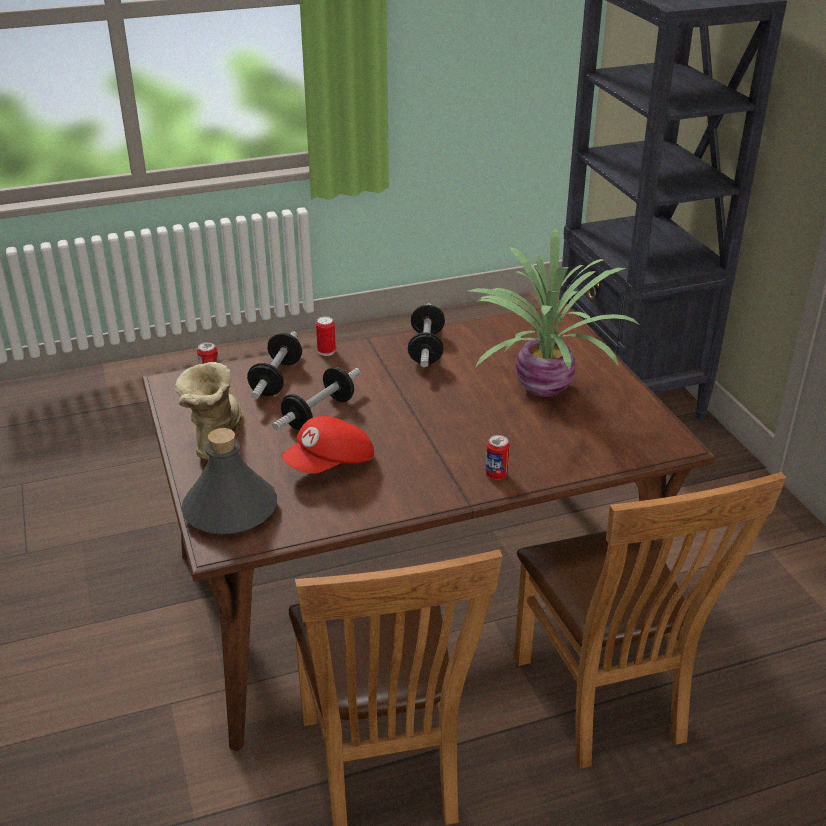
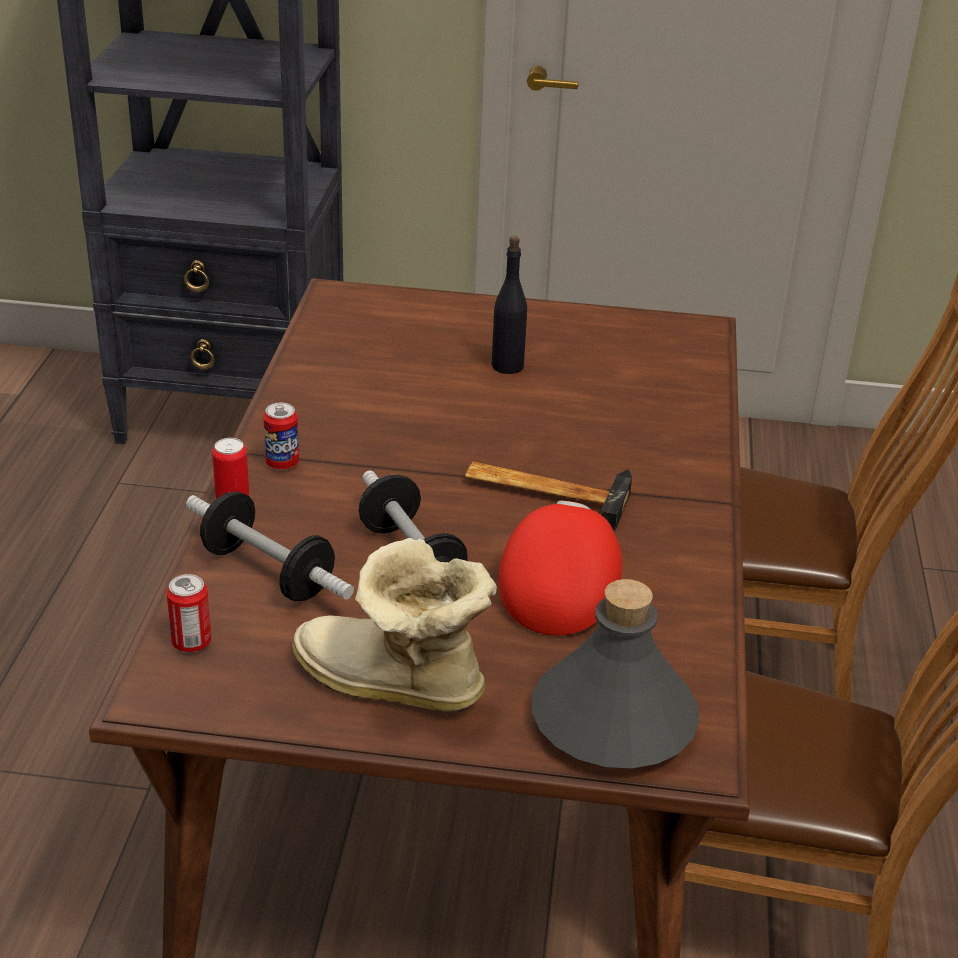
camera: 65 degrees left, 0 degrees up
red cap [282,416,374,474] -> red cap turned 150 degrees counterclockwise [499,501,622,636]
dumbbell [408,304,445,367] -> none
potted plant [468,229,641,397] -> black bottle [492,236,527,374]
can [485,435,510,479] -> can moved to [263,403,299,470]
none -> hammer [465,461,632,531]

